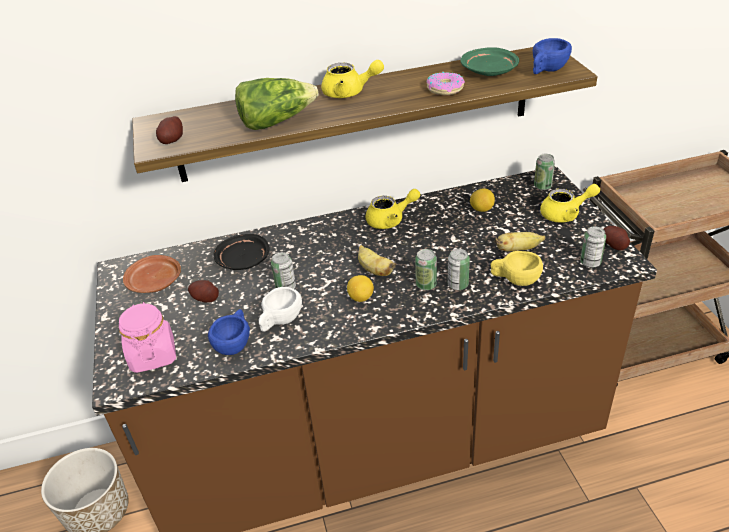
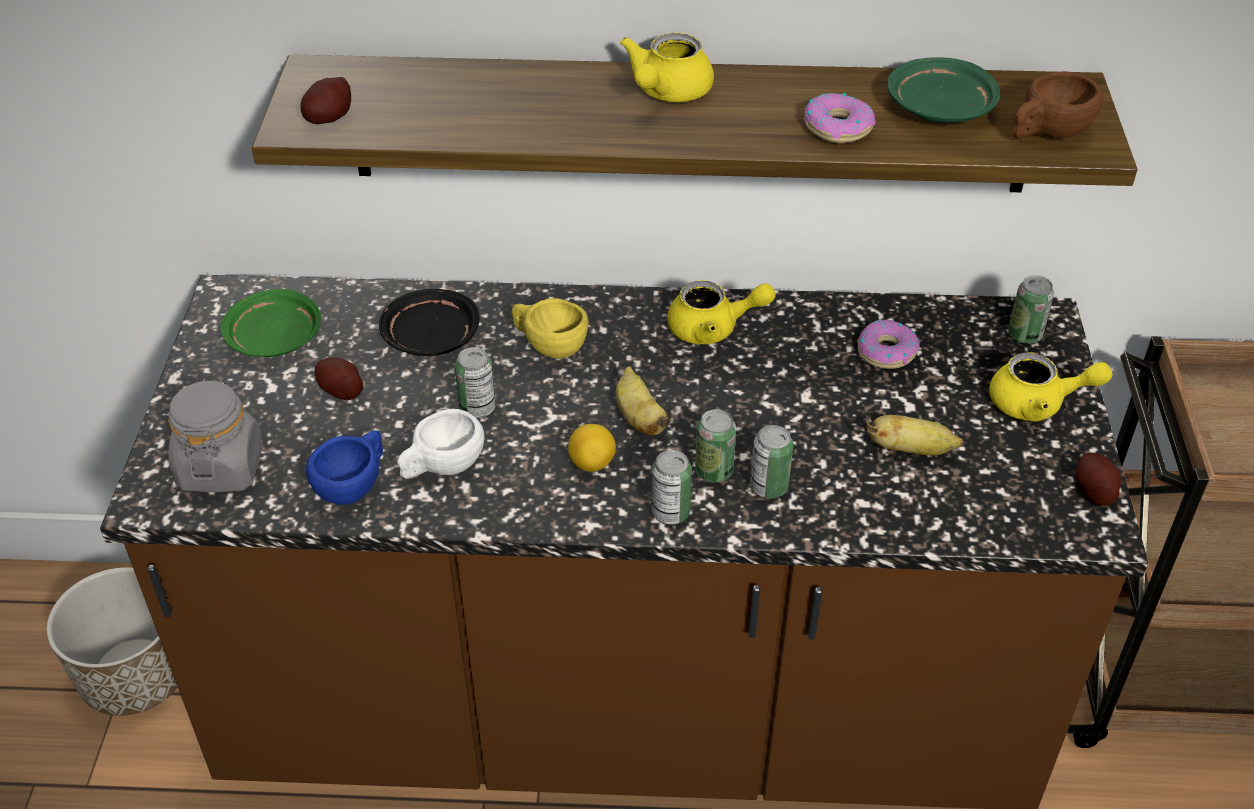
camera: 15 degrees right, 5 degrees up
pink jar [119,302,176,373] -> grey jar [168,378,263,492]
brown plate [123,255,181,293] -> green plate [221,289,321,357]
lettuce [235,78,319,130] -> none
yellow teapot [321,60,384,98] -> yellow teapot turned 90 degrees clockwise [620,33,714,102]
lemon [470,188,495,212] -> donut [858,319,920,369]
yellow cup [491,251,543,286] -> yellow cup moved to [511,298,588,359]
blue cup [533,38,572,74] -> brown cup [1013,71,1104,139]
can [580,226,606,268] -> can moved to [651,450,692,525]

